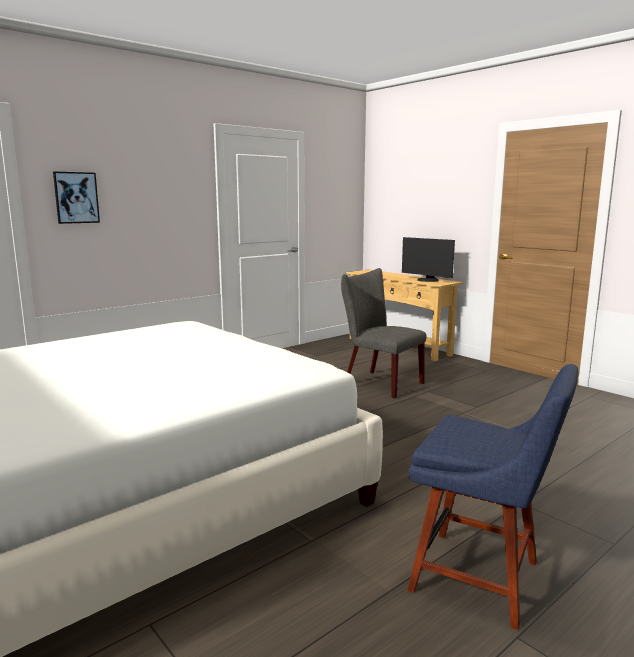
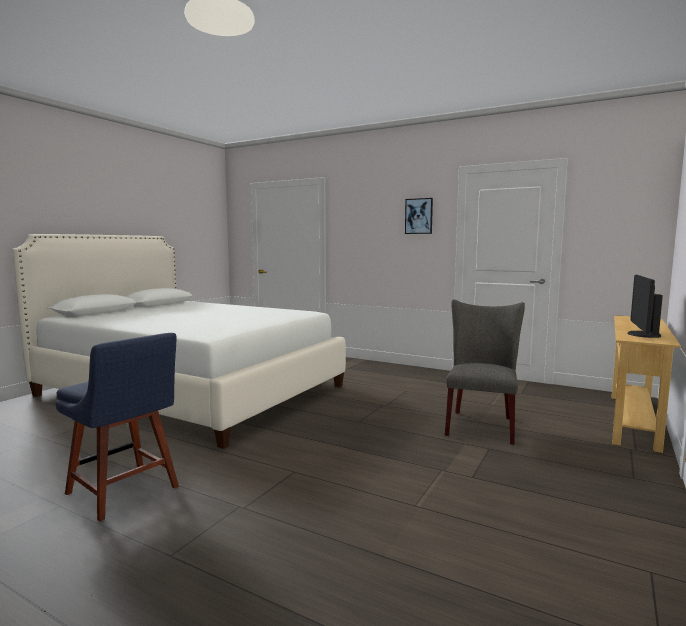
camera: 70 degrees right, 5 degrees down
picture [53,172,100,224] -> picture moved to [405,198,433,234]
blue chair [407,364,578,630] -> blue chair turned 60 degrees counterclockwise [55,333,179,522]

